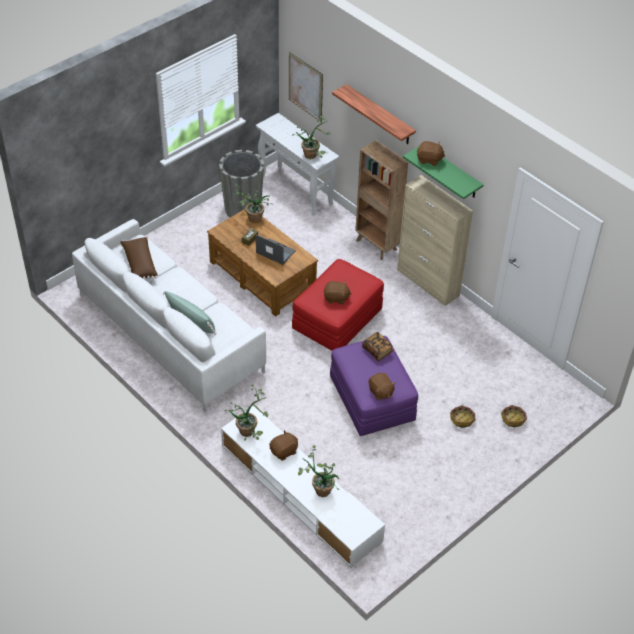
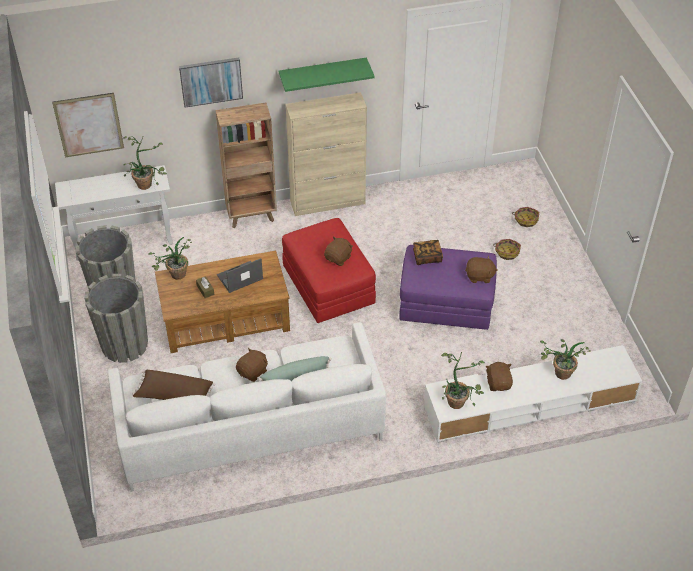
camera: 60 degrees left, 0 degrees up
shelf [332,84,416,144] -> picture [179,57,243,108]
brown plush toy [417,141,445,166] -> brown plush toy moved to [236,348,268,382]
none -> grey planter [84,274,148,363]

